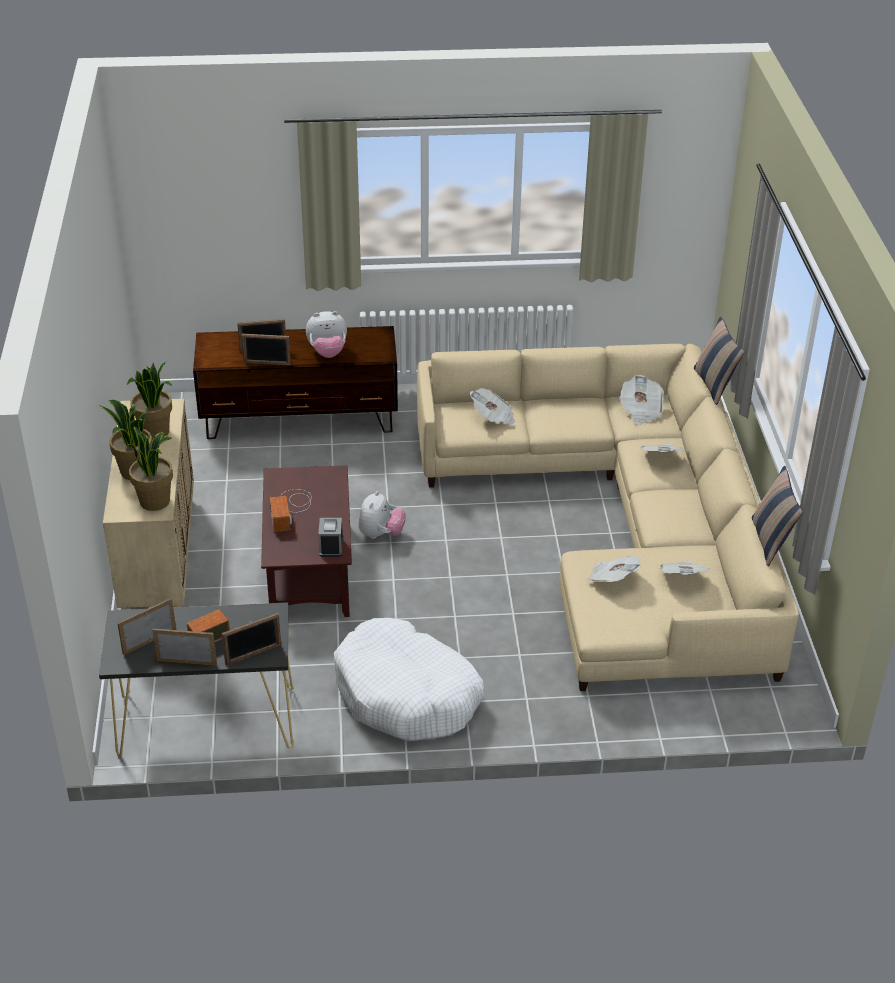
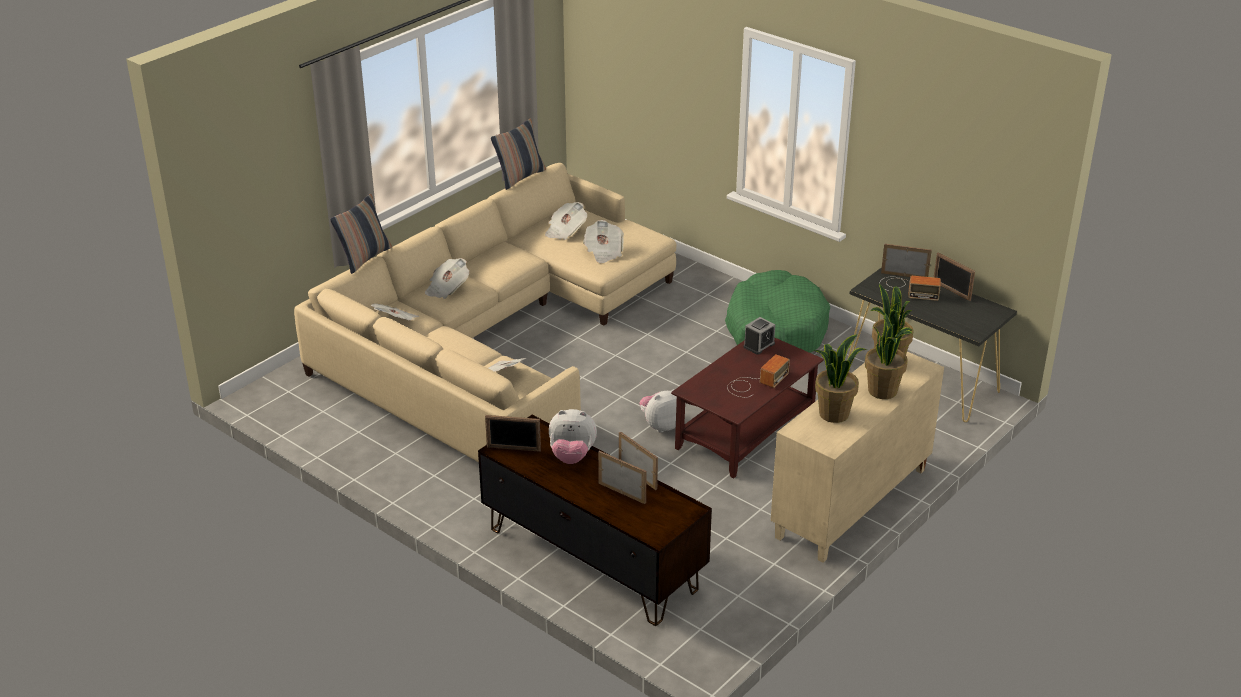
camera: 135 degrees left, 5 degrees down
picture frame [117,598,176,655] -> picture frame moved to [485,415,541,452]
plush toy [306,311,347,358] -> plush toy turned 150 degrees clockwise [549,409,597,464]
white dog bed [334,618,484,741] -> green dog bed [725,270,830,353]

